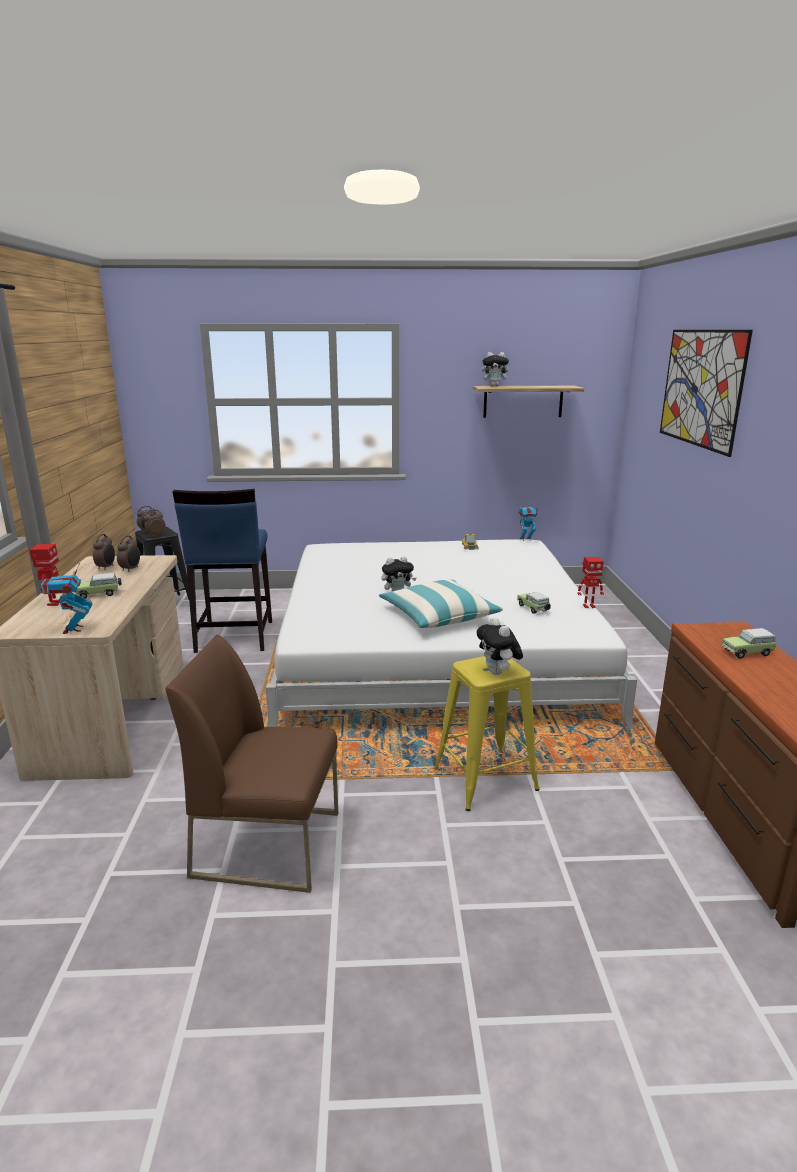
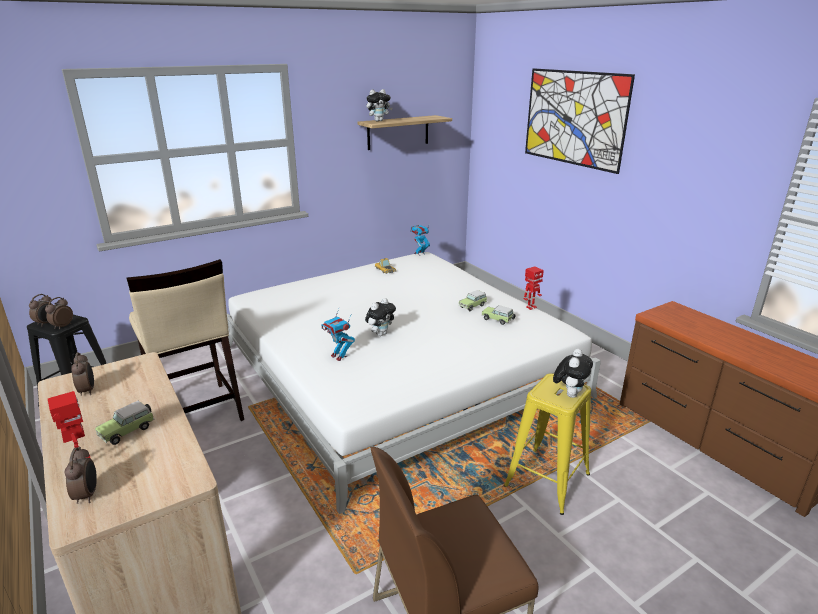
camera: 30 degrees left, 5 degrees up
toy robot [41,563,92,634] -> toy robot moved to [322,309,355,361]
alarm clock [117,535,140,572] -> alarm clock moved to [65,447,97,504]
blue stool [173,489,272,653] -> beige stool [127,259,244,421]
pillow [379,580,503,628] -> none
plush toy [476,617,523,675] -> plush toy turned 105 degrees counterclockwise [553,349,593,398]
toy car [722,628,777,659] -> toy car moved to [459,290,487,311]

